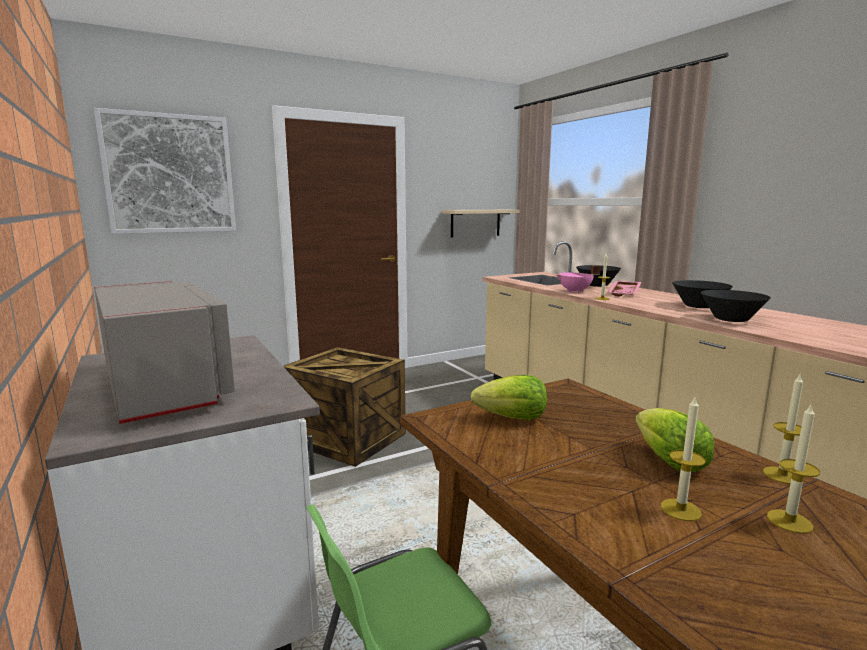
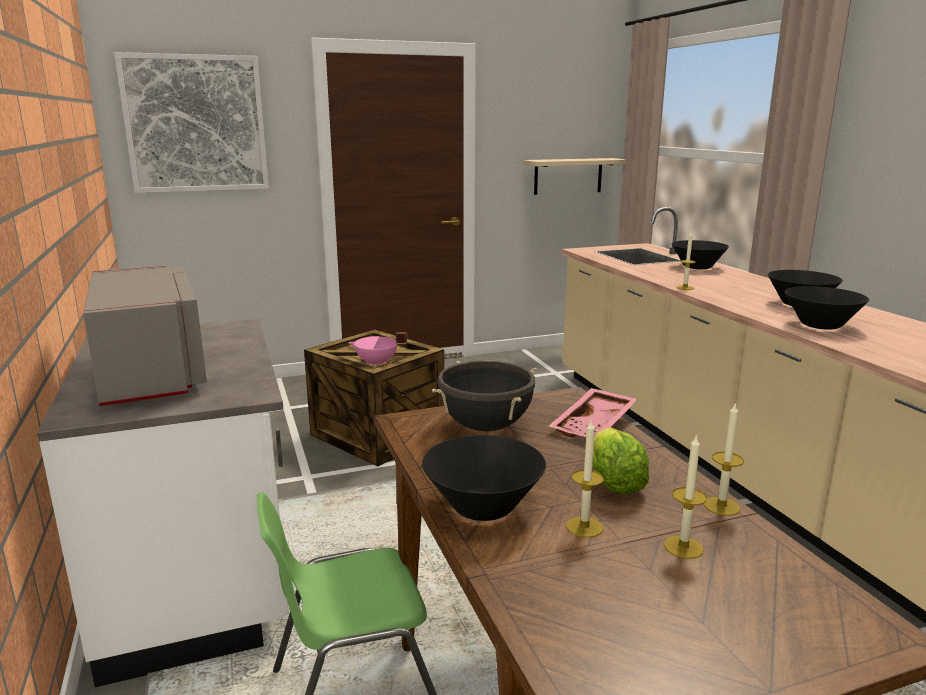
camera: 10 degrees right, 5 degrees up
lettuce [471,375,547,420] -> black cooking pot [432,360,537,431]
pink cooking pot [556,266,601,293] -> pink cooking pot moved to [348,332,407,367]
pink tray [608,281,641,296] -> pink tray moved to [548,388,638,438]
none -> black bowl [422,435,546,521]

